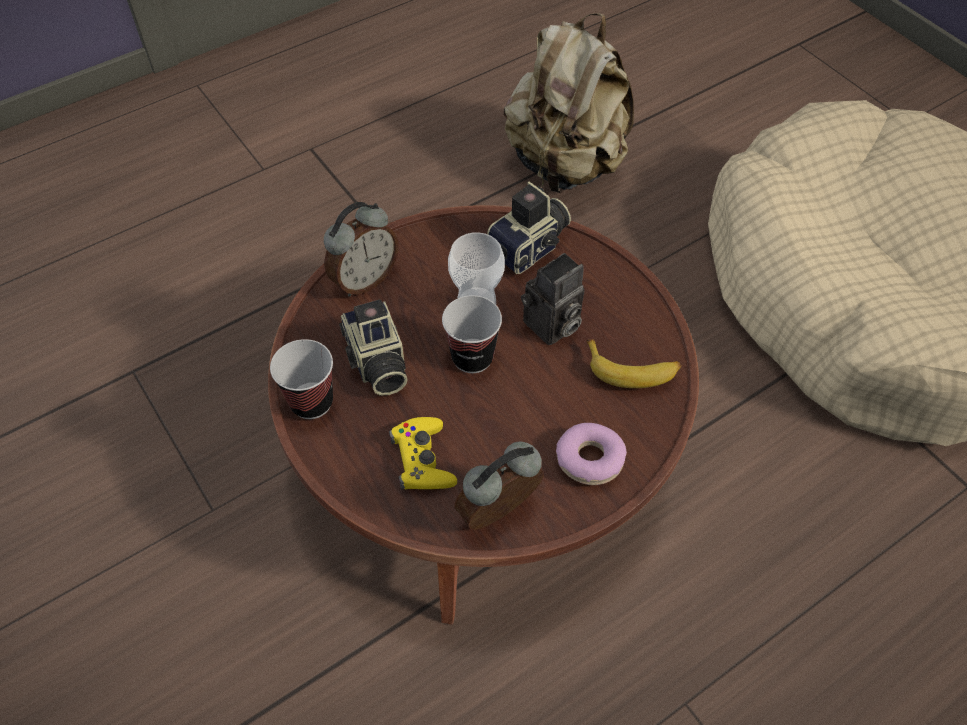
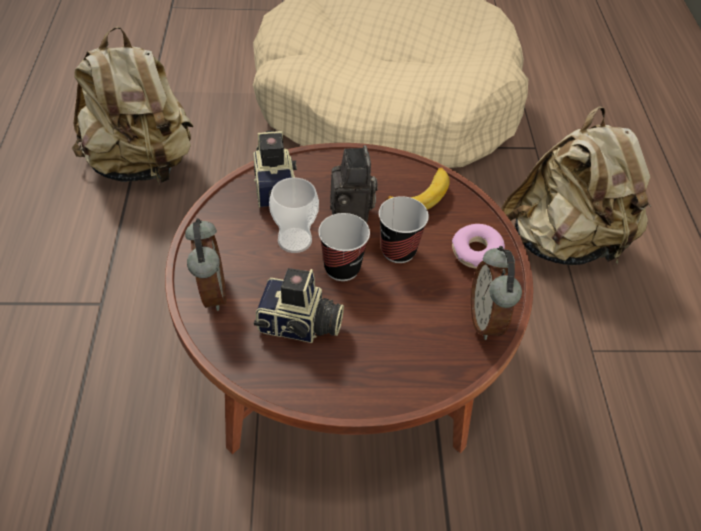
camera: 60 degrees left, 5 degrees down
cup [270,339,333,419] -> cup moved to [379,196,429,263]
yellow game controller [389,417,457,489] -> none
none -> beige backpack [501,106,651,266]

